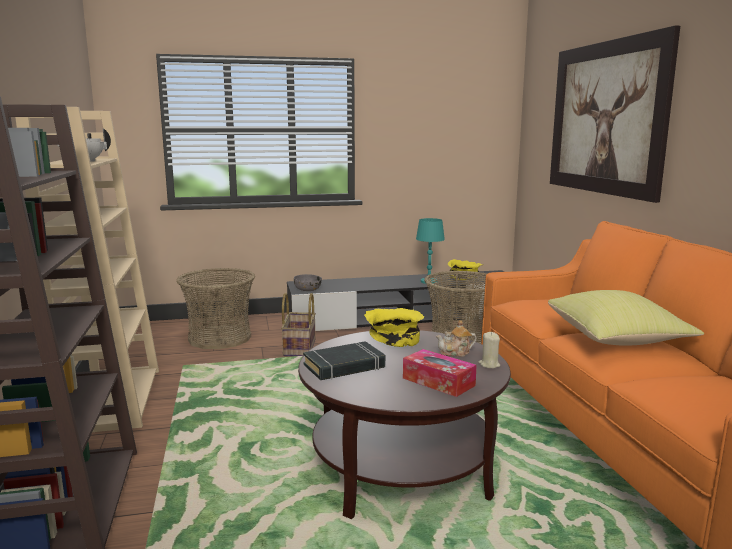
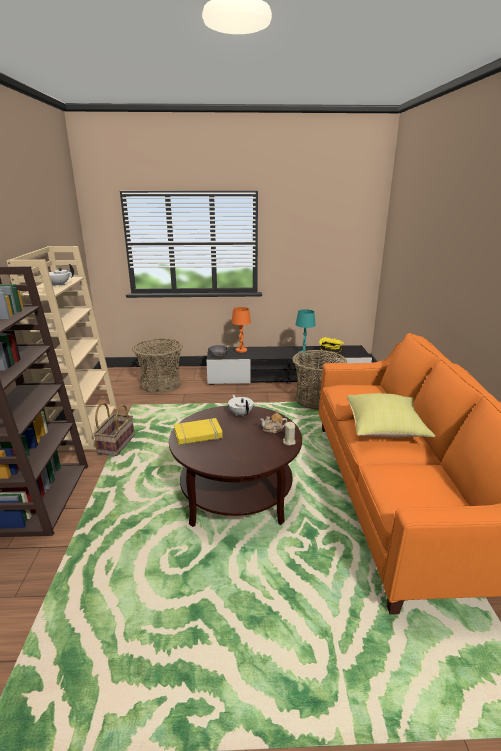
camera: 10 degrees right, 10 degrees up
basket [281,293,316,356] -> basket moved to [93,402,135,456]
black book [303,341,385,380] -> yellow book [174,418,223,445]
yellow bowl [364,308,424,347] -> white teapot [228,395,253,417]
tissue box [403,349,477,397] -> none
picture [550,26,680,203] -> none
none -> orange table lamp [231,307,251,353]

